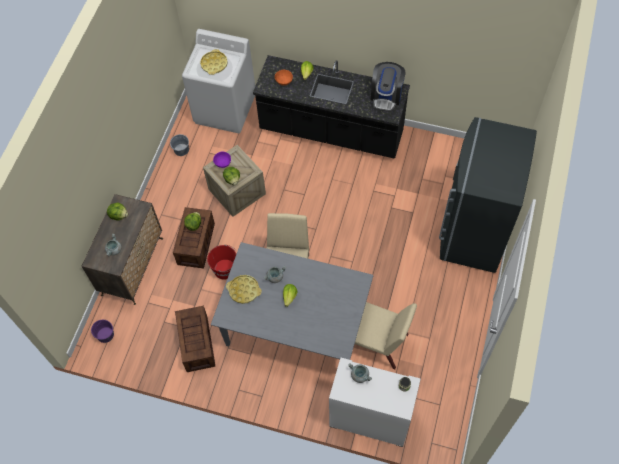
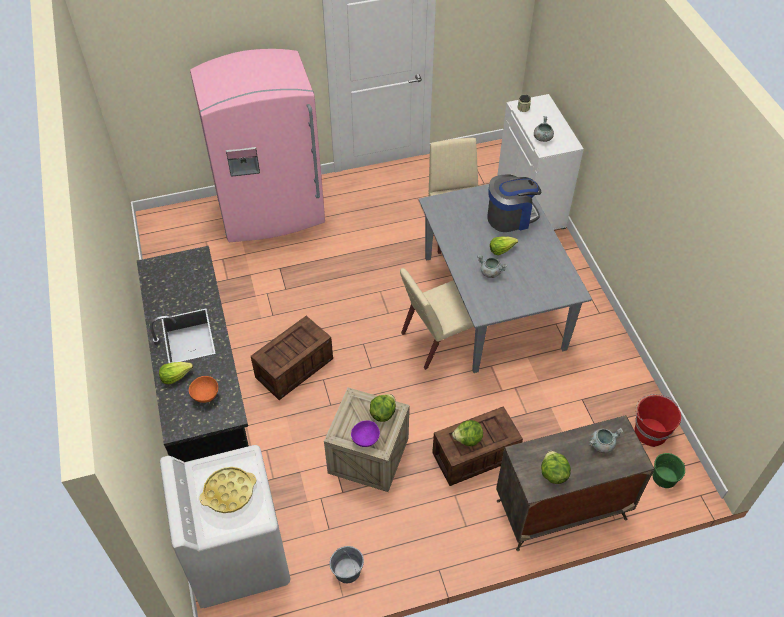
camera: 125 degrees left, 10 degrees down
purple bucket [91,320,114,343] -> green bucket [652,453,685,488]
crate [175,305,216,372] -> crate moved to [251,316,333,400]
red bucket [207,245,237,280] -> red bucket moved to [634,394,681,447]
yellow tray [226,275,262,304] -> none
coffee machine [371,62,406,112] -> coffee machine moved to [487,174,541,232]
grey fridge [439,117,537,273] -> pink fridge [190,49,325,242]

